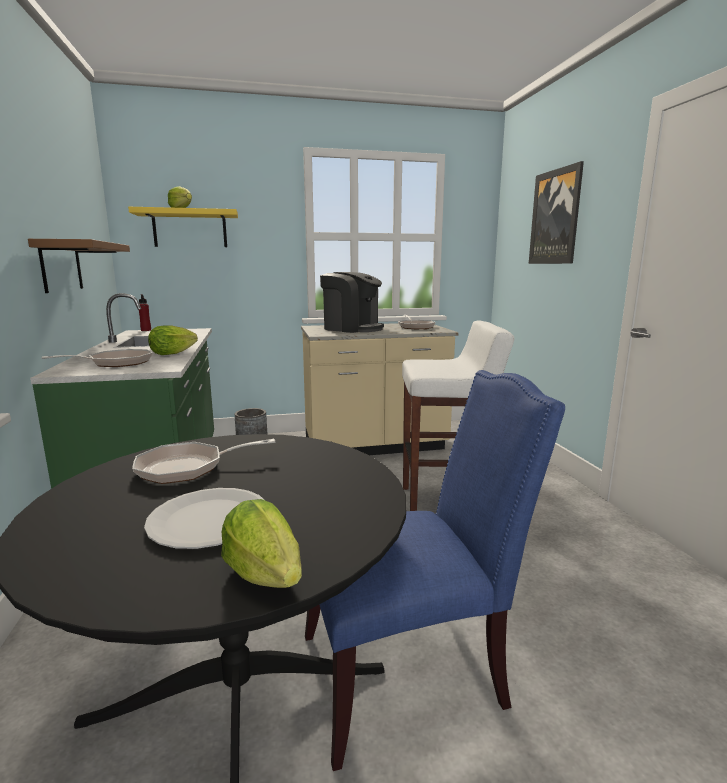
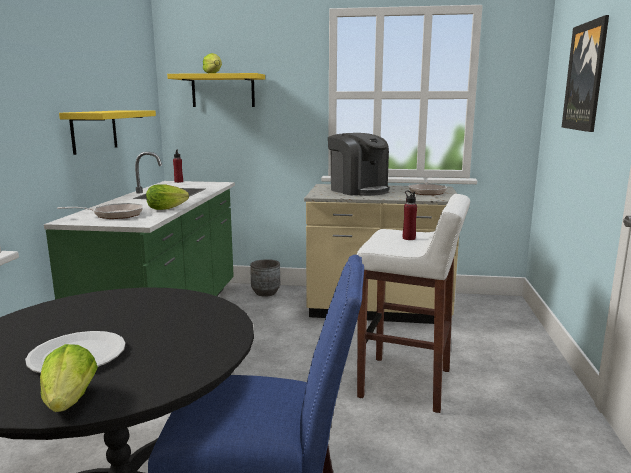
camera: 20 degrees right, 0 degrees up
brown shelf [28,239,130,293] -> yellow shelf [59,110,156,155]
frying pan [132,439,275,484] -> none
none -> red bottle [403,190,417,240]

